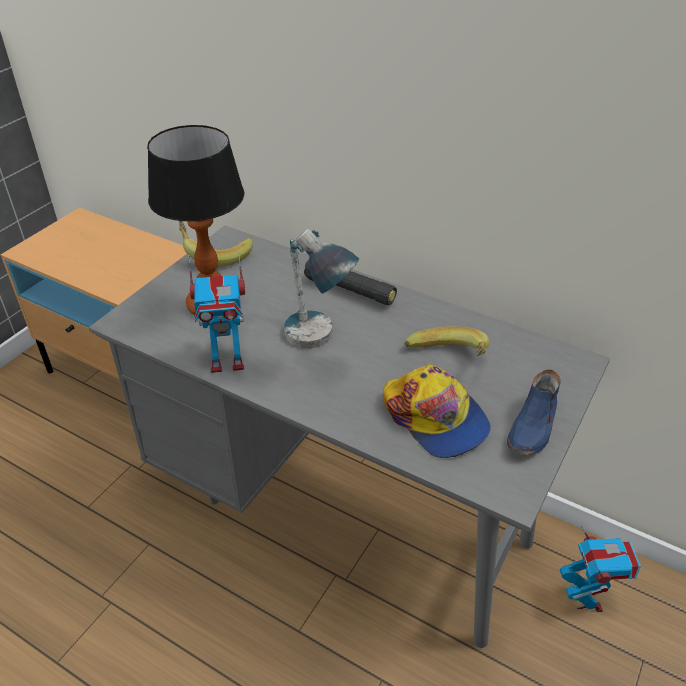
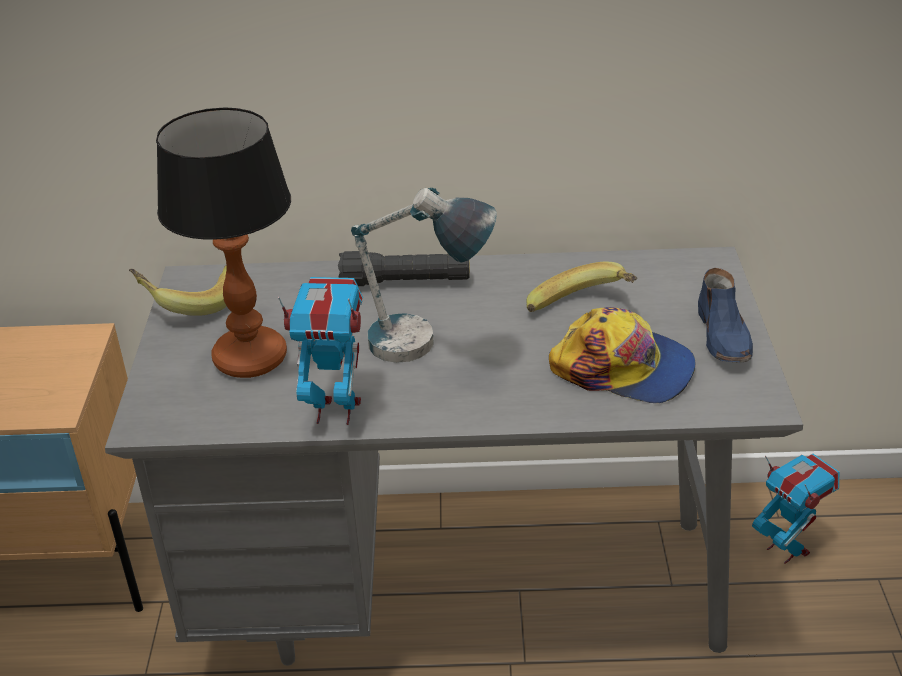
camera: 30 degrees left, 5 degrees down
toy robot [188,251,245,373] -> toy robot turned 135 degrees counterclockwise [278,277,363,425]

